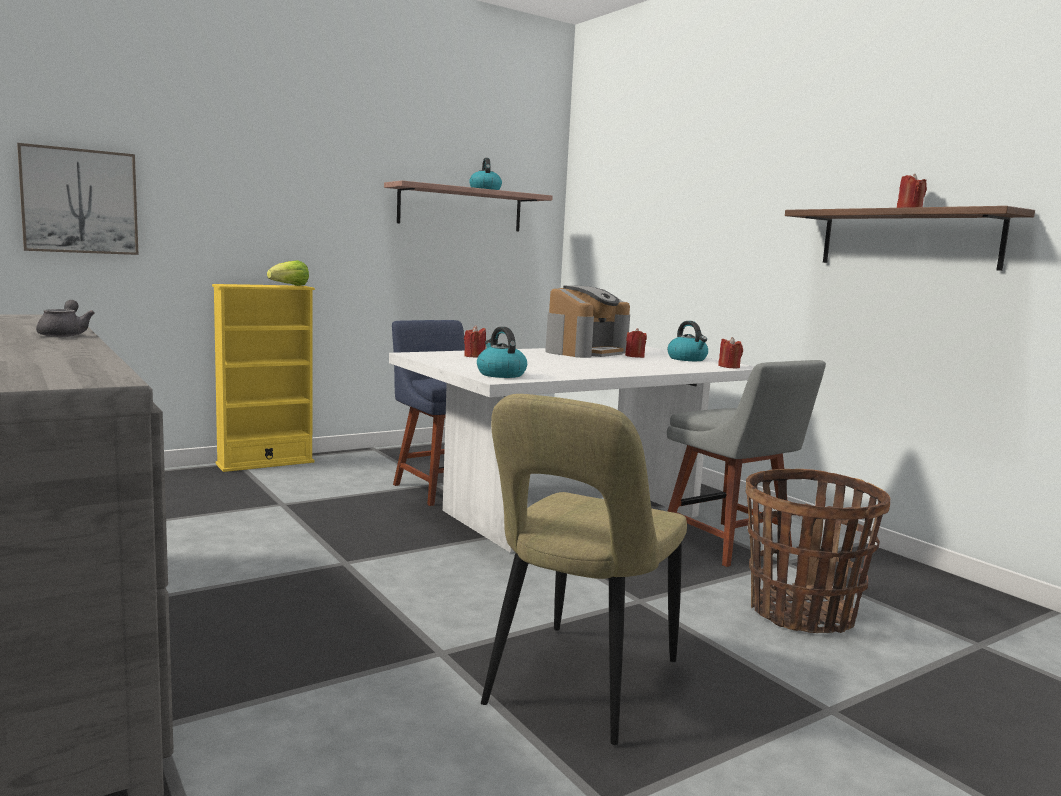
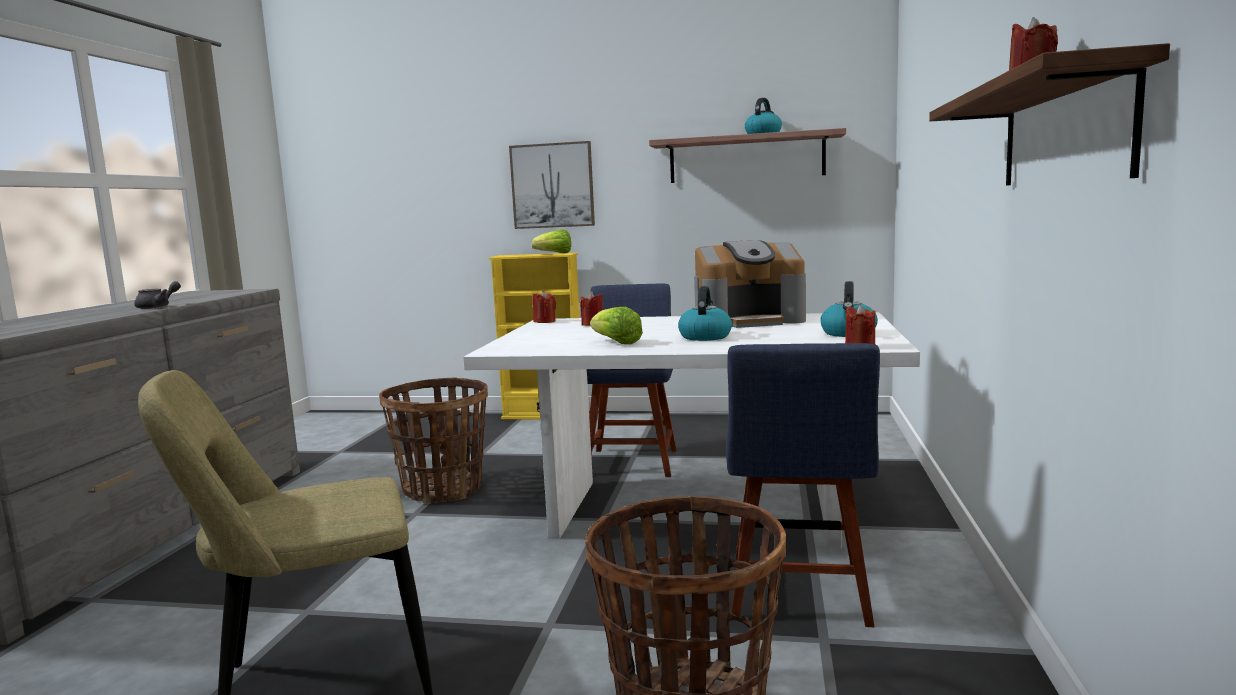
camera: 45 degrees right, 0 degrees up
picture [17,143,139,255] -> picture moved to [509,141,595,229]
kettle [477,327,527,378] -> kettle moved to [678,286,732,341]
red candle [625,328,647,358] -> red candle moved to [532,290,556,323]
grey chair [667,360,826,567] -> blue chair [726,343,880,627]
none -> basket [379,377,488,503]
none -> lettuce [590,307,643,344]

